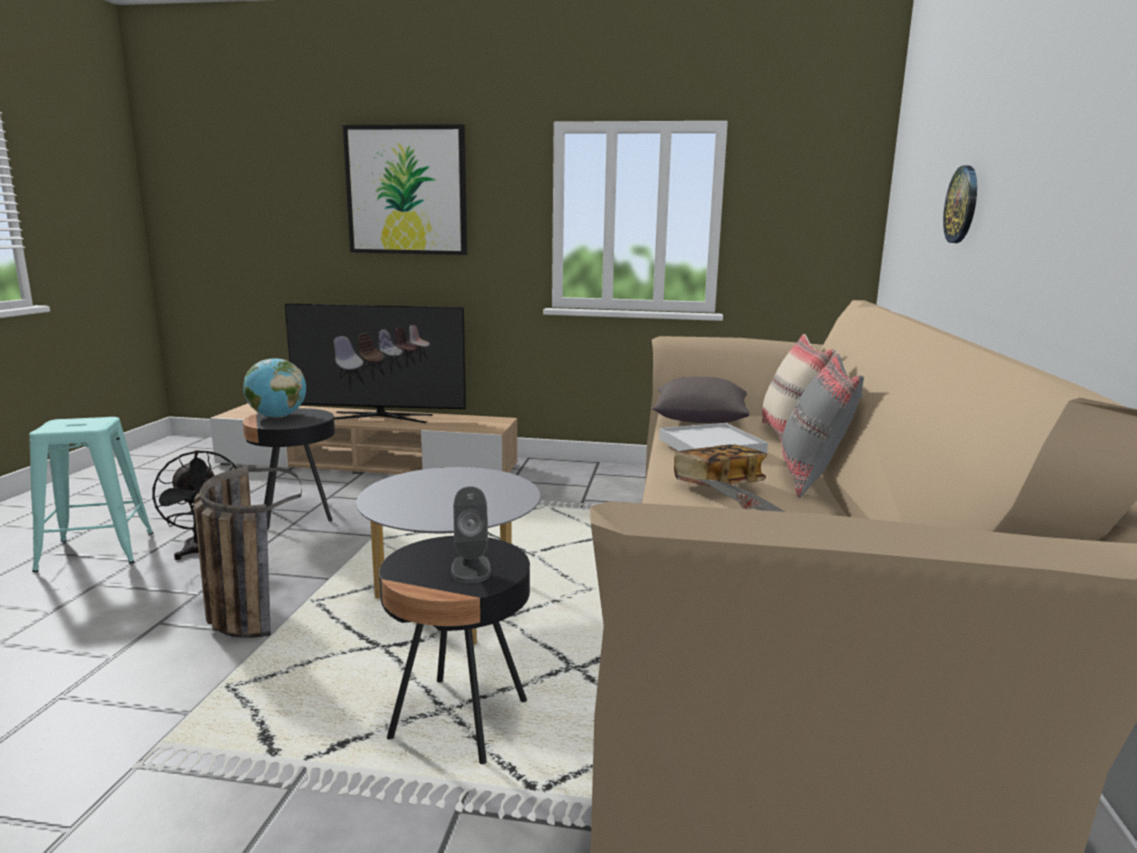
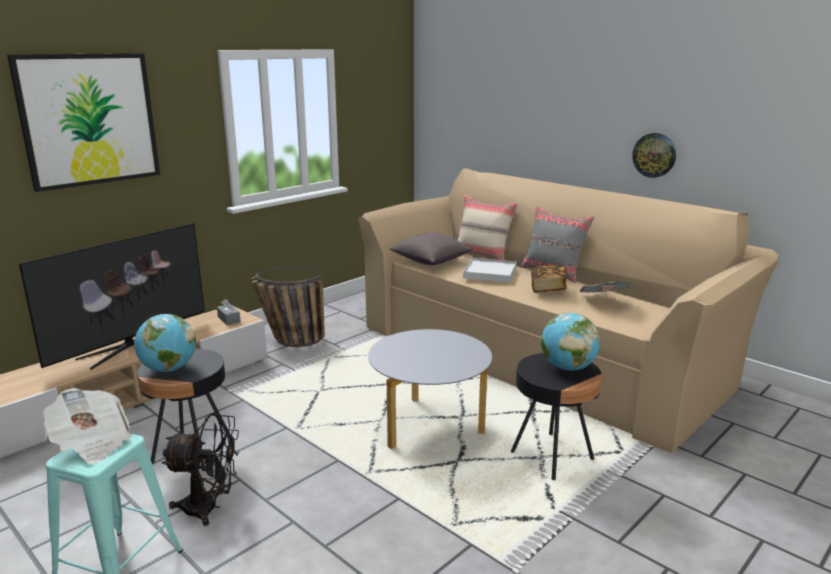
camera: 55 degrees left, 5 degrees up
basket [194,467,302,638] -> basket moved to [251,267,325,347]
grey speaker [451,487,492,583] -> globe [541,313,600,371]
wall clock [943,166,977,243] -> wall clock moved to [632,133,676,178]
none -> newspaper [43,388,132,464]
none -> grey tissue box [217,299,241,326]

